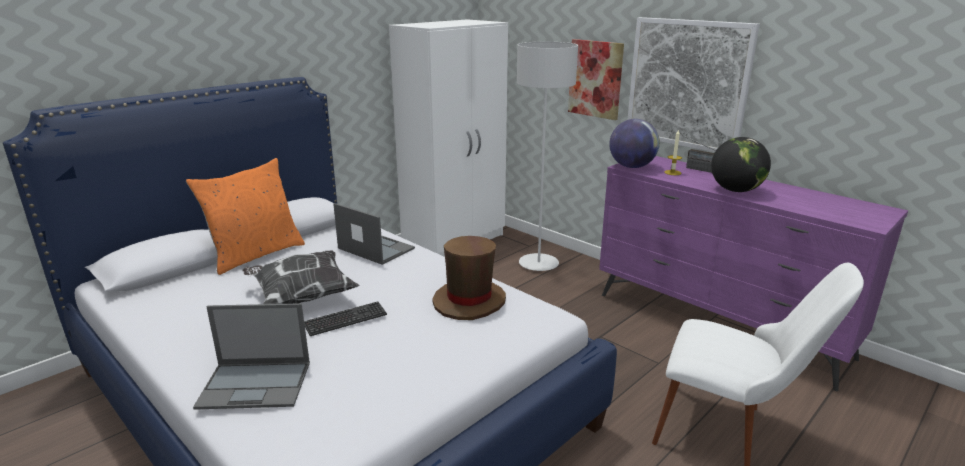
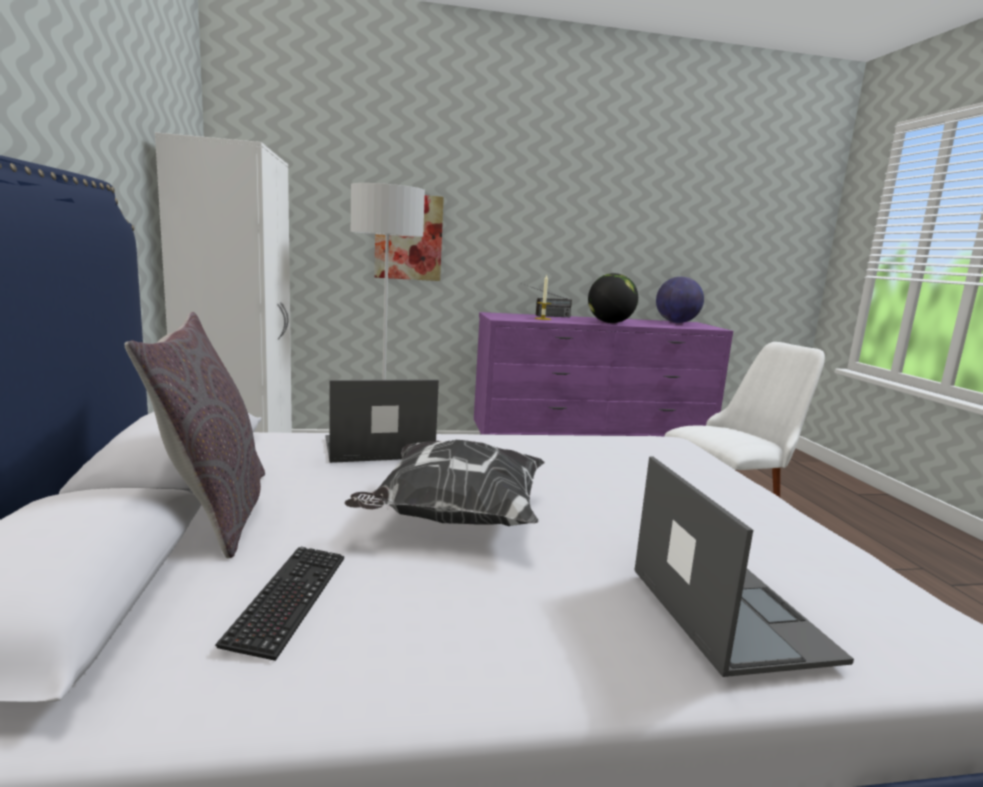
camera: 55 degrees left, 10 degrees down
orange pillow [186,158,305,275] -> grey pillow [124,312,265,559]
laptop [193,303,310,410] -> laptop turned 45 degrees counterclockwise [635,457,854,677]
keyboard [304,301,387,336] -> keyboard moved to [215,547,344,661]
brown hat [432,236,506,320] -> none
globe [609,119,660,168] -> globe moved to [656,277,704,323]
picture [627,17,760,152] -> none

